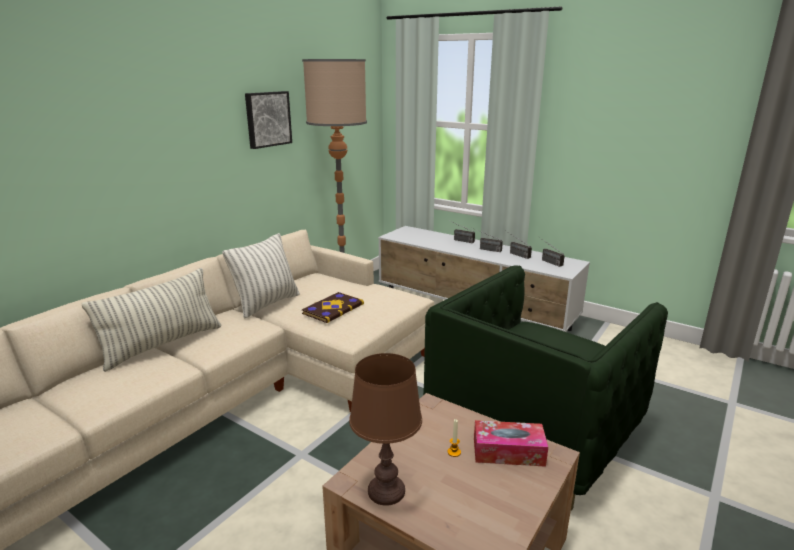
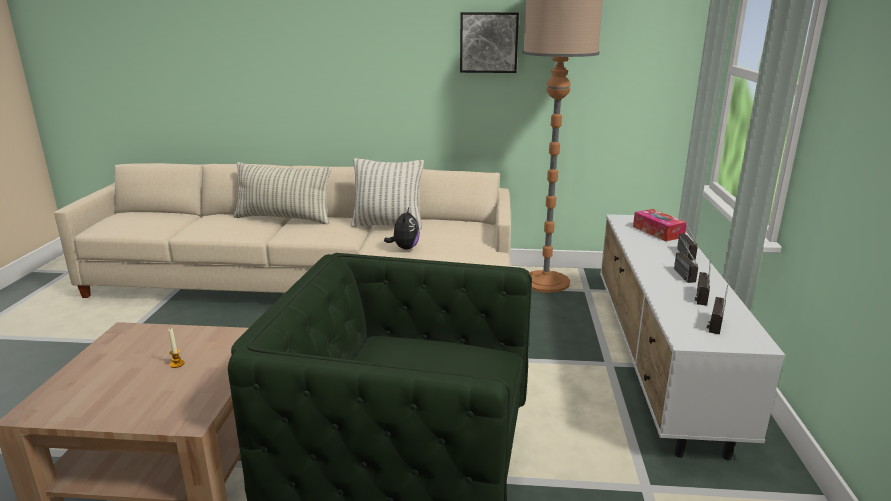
camera: 60 degrees right, 0 degrees up
book [302,292,364,323] -> plush toy [384,208,420,250]
brown table lamp [349,353,422,506] -> none
tissue box [474,420,548,467] -> tissue box moved to [633,209,687,241]

